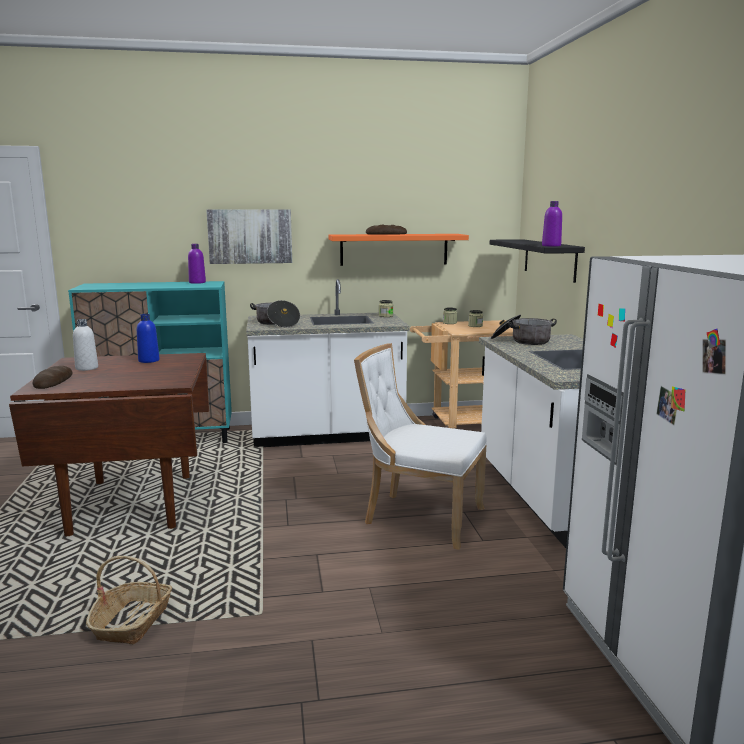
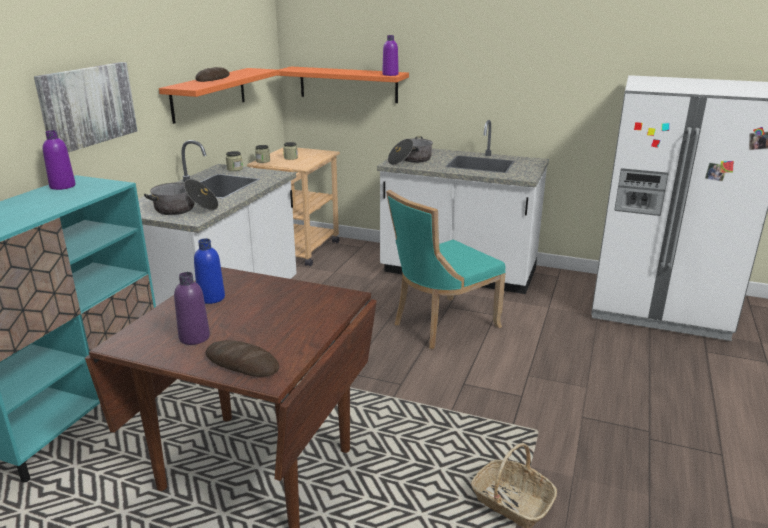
camera: 60 degrees left, 10 degrees up
white bottle [73,319,98,371] -> purple bottle [174,272,210,345]
white chair [354,343,487,550] -> turquoise chair [386,190,506,349]
black shelf [490,239,585,283] -> orange shelf [277,66,409,103]

